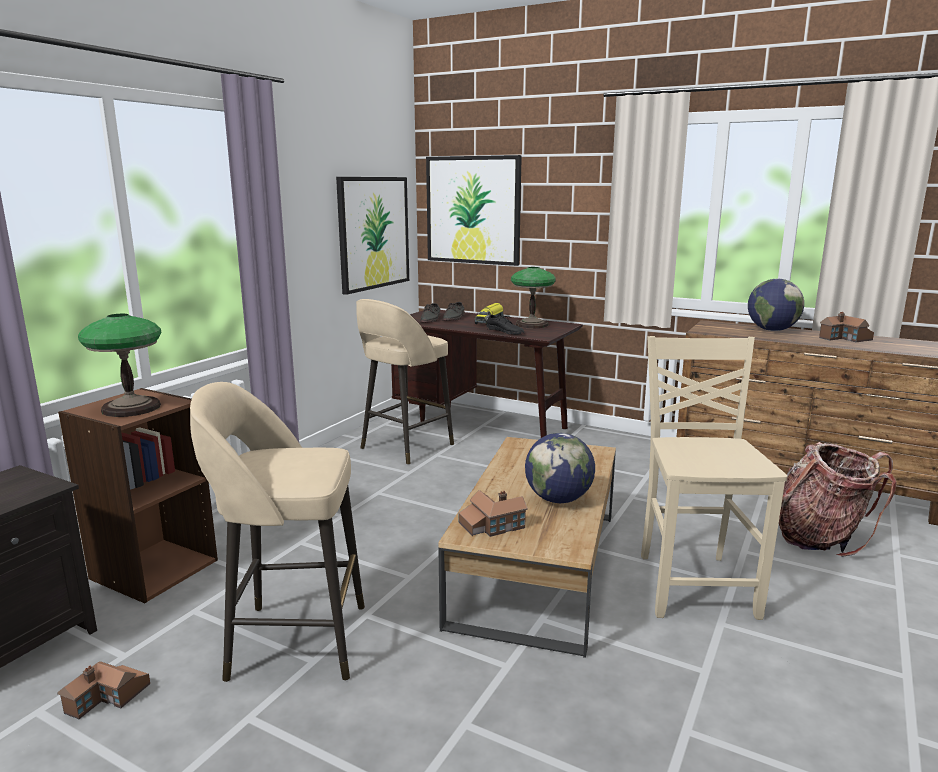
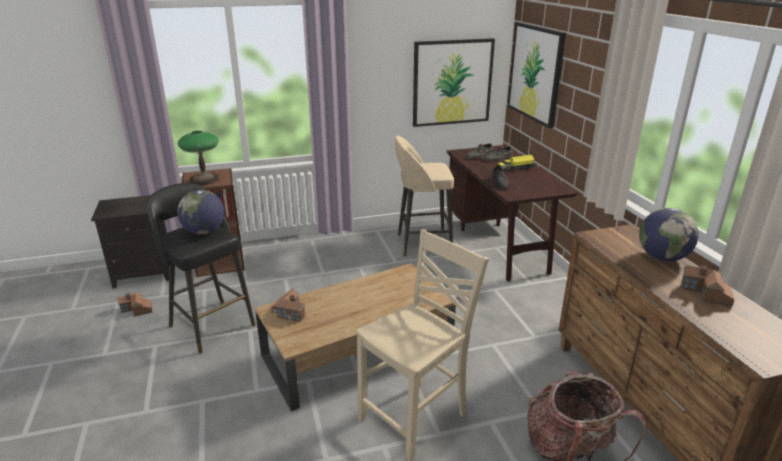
camera: 45 degrees right, 10 degrees up
beige stool [190,382,365,682] -> black stool [146,183,255,353]
table lamp [511,267,556,328] -> none
globe [525,433,595,503] -> globe moved to [177,190,224,235]

